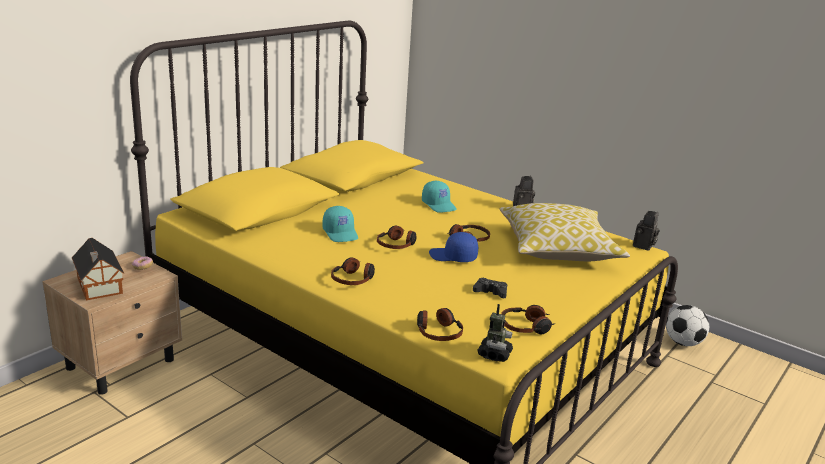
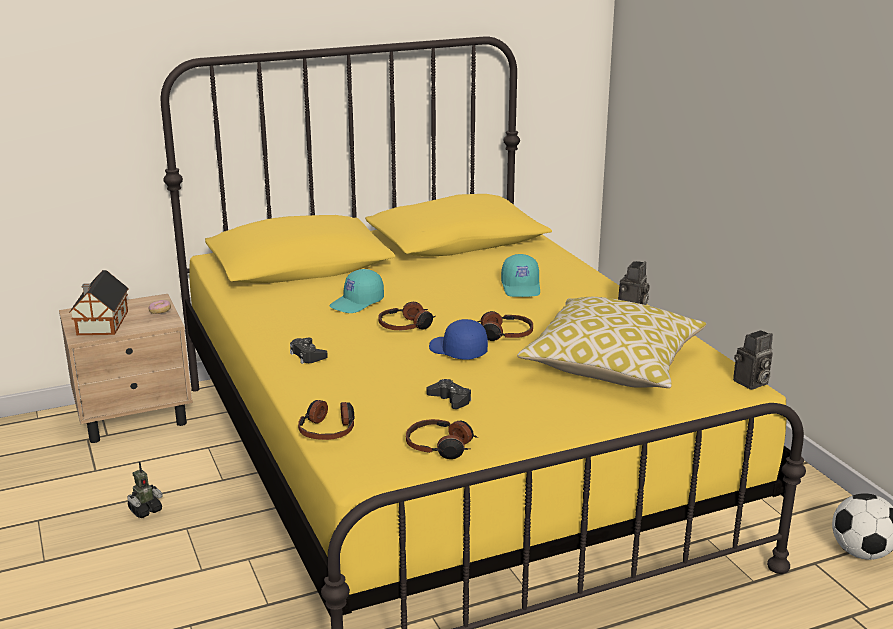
camera: 30 degrees right, 0 degrees up
turquoise cap [323,206,358,242] -> turquoise cap turned 45 degrees clockwise [330,269,384,313]
headphones [331,257,375,285] -> black game controller [290,338,328,364]
toy robot [478,304,513,362] -> toy robot moved to [127,462,163,518]

